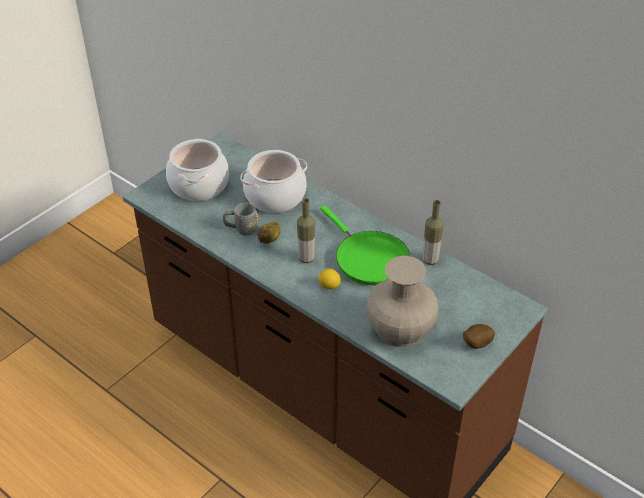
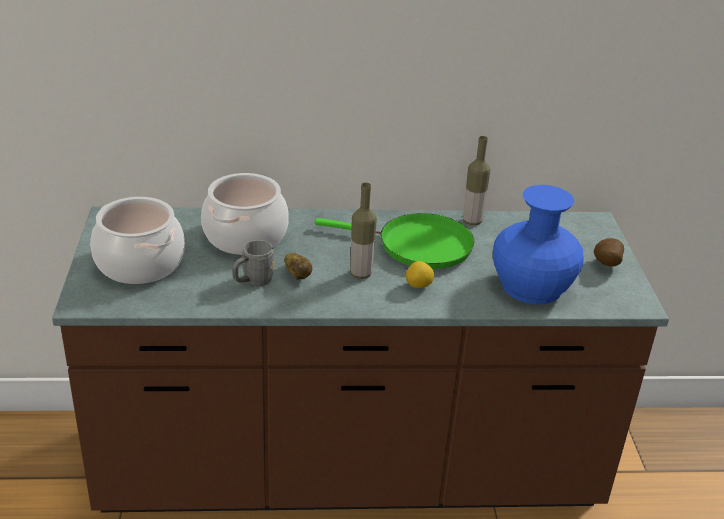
camera: 45 degrees left, 10 degrees down
beige vase [366,256,439,347] -> blue vase [493,185,583,304]

